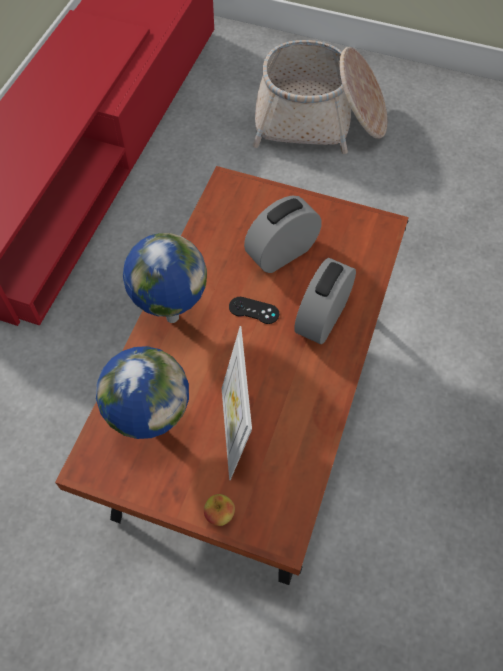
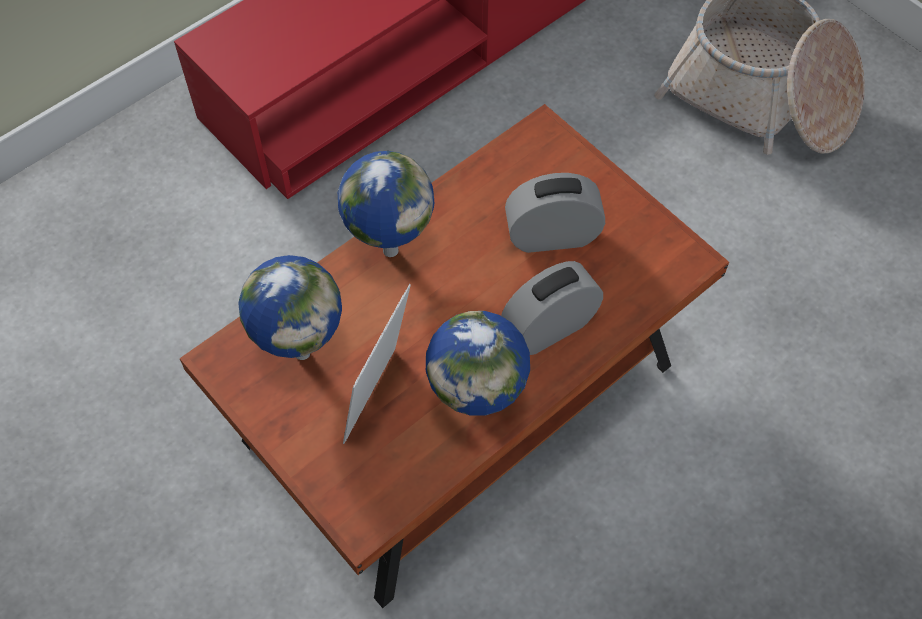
camera: 30 degrees right, 0 degrees up
apple [204,494,235,526] -> none
black game controller [229,297,279,324] -> none
none -> globe [426,311,530,416]

